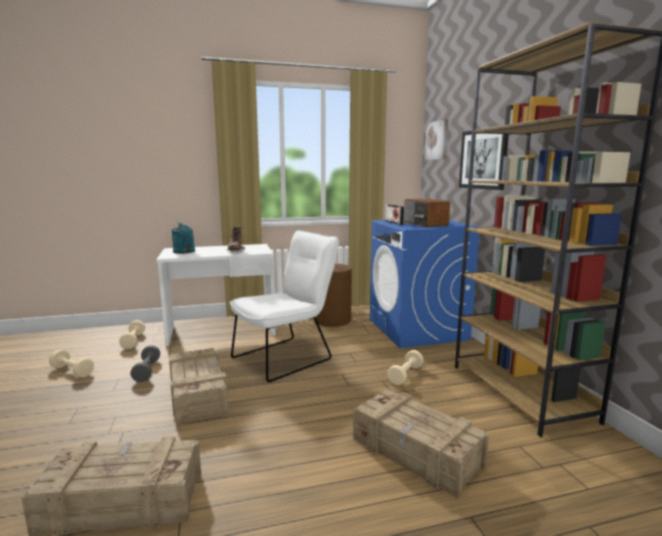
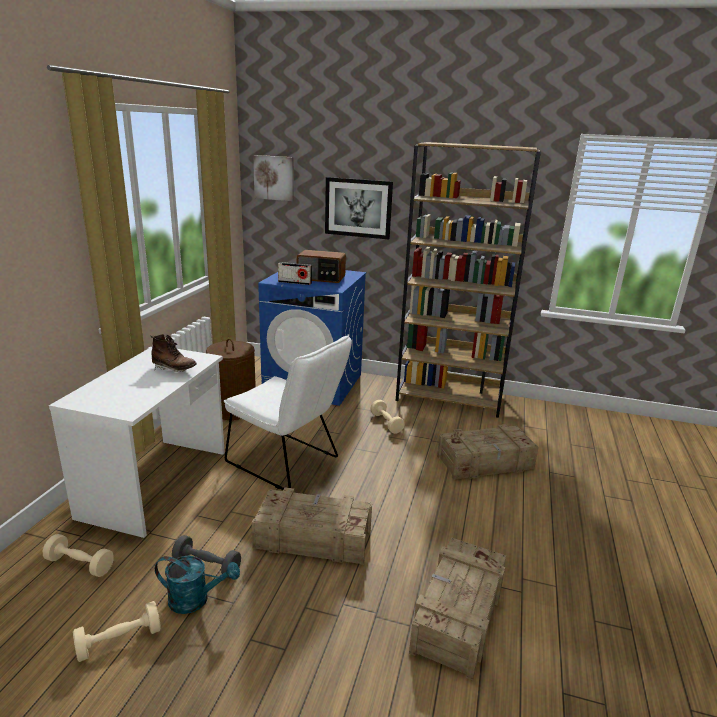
camera: 60 degrees left, 10 degrees up
turquoise watering can [171,222,195,254] -> turquoise watering can moved to [155,556,240,614]
white chair [230,230,339,382] -> white chair turned 135 degrees clockwise [224,335,352,490]

